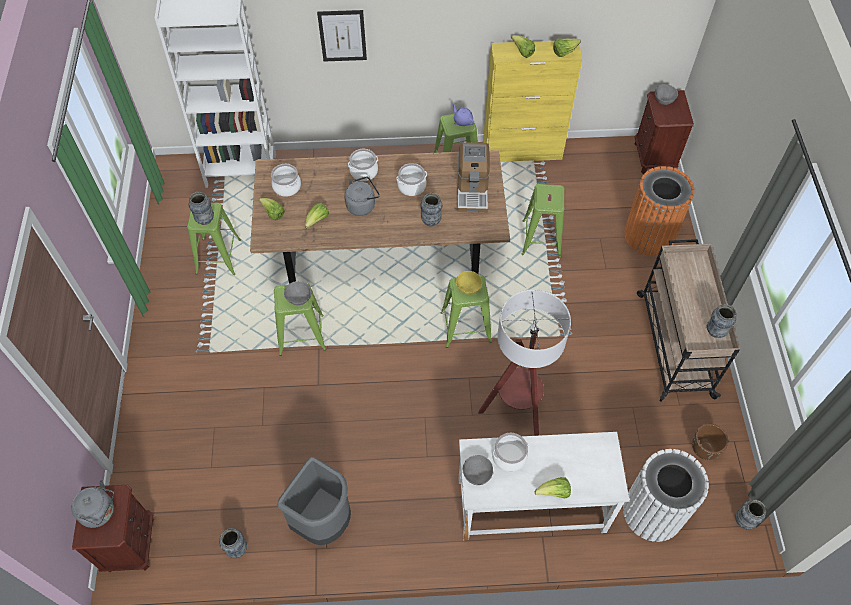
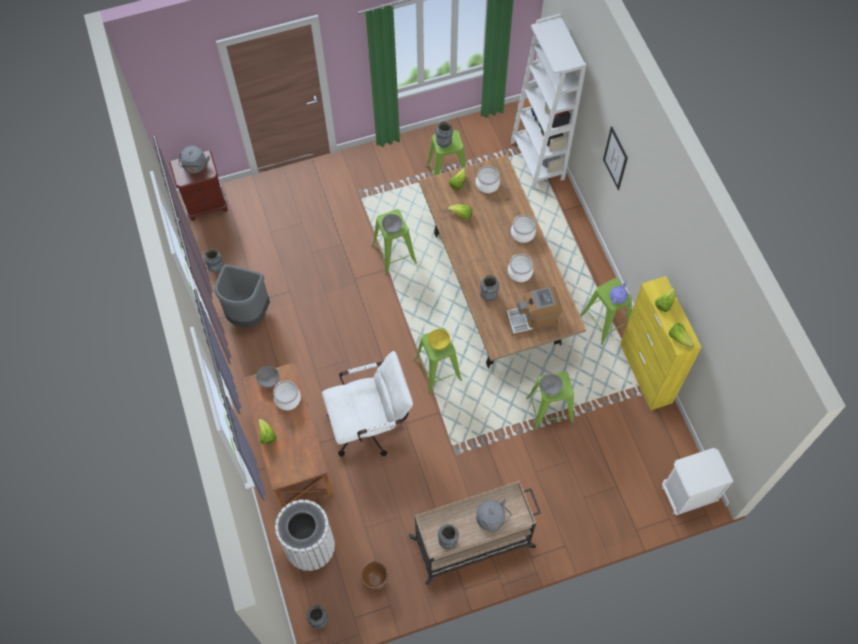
camera: 75 degrees right, 5 degrees up
grey kettle [345,176,380,216] -> grey kettle moved to [476,499,511,533]
white desk [458,432,630,540] -> brown desk [241,362,334,509]
floor lamp [478,289,571,436] -> white office chair [322,351,413,457]
orange trash can [624,166,695,256] -> none
brown nightstand [634,90,694,174] -> white nightstand [662,448,734,515]
grey bowl [655,84,678,105] -> grey bowl moved to [540,374,563,395]

